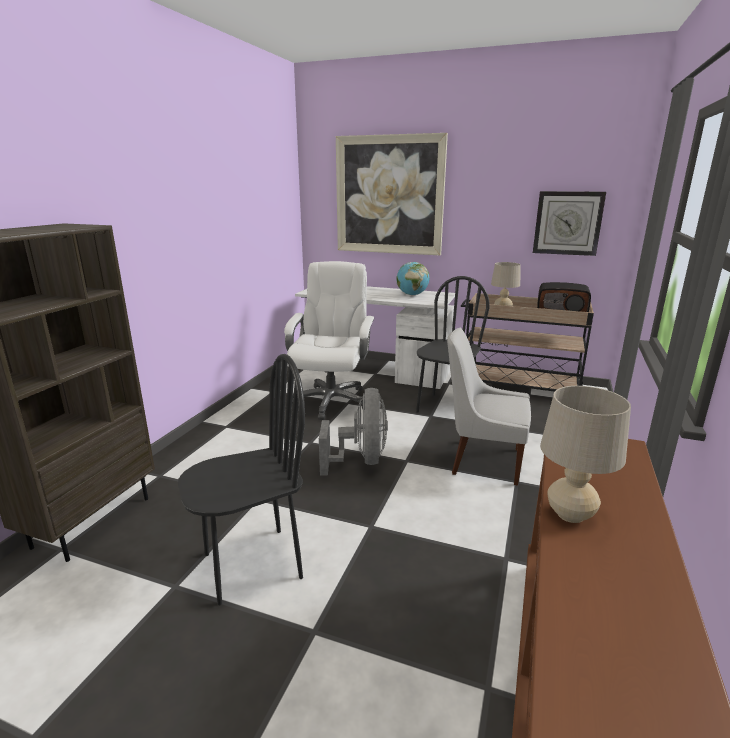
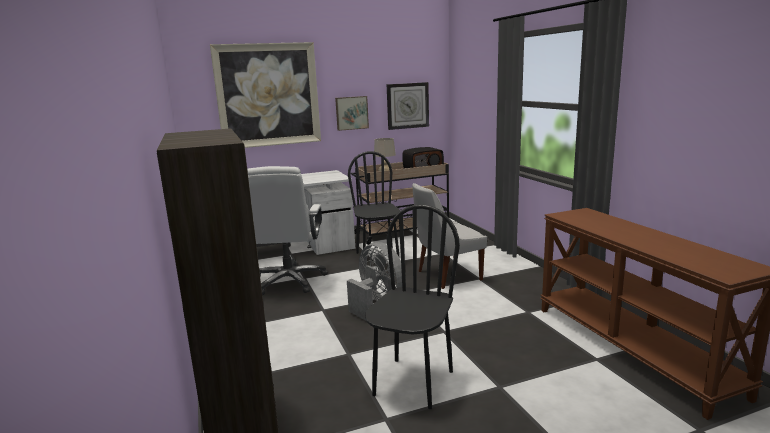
camera: 40 degrees left, 5 degrees down
white office chair [284,261,374,420] -> white office chair turned 150 degrees counterclockwise [247,166,328,295]
globe [396,262,430,295] -> none
beige table lamp [540,386,631,523] -> none
none -> picture [335,96,369,131]

